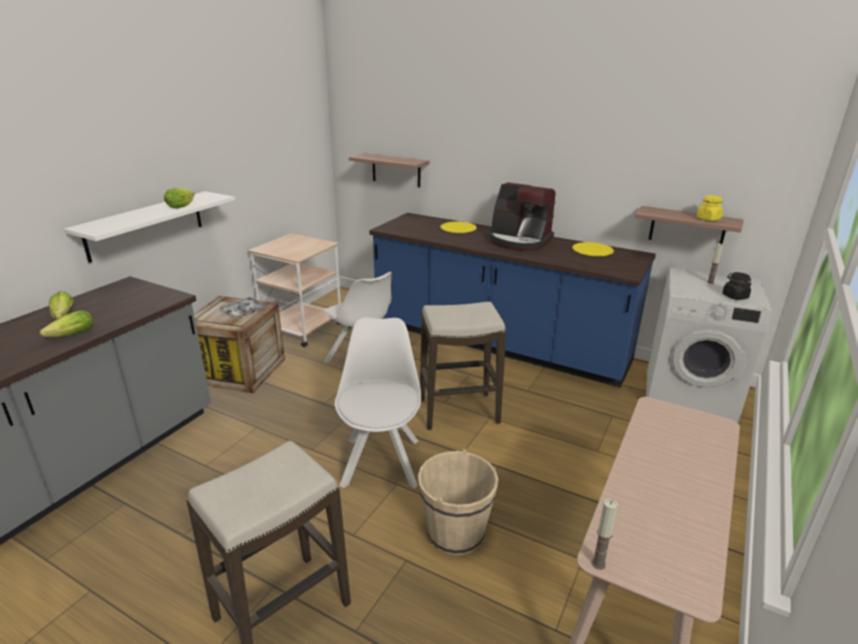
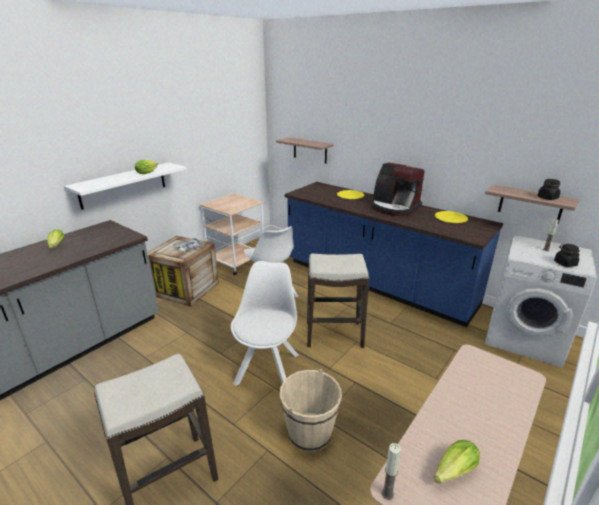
camera: 10 degrees right, 0 degrees up
lettuce [40,310,93,337] -> lettuce moved to [434,440,480,483]
yellow jar [697,195,723,221] -> black jar [537,179,561,200]

